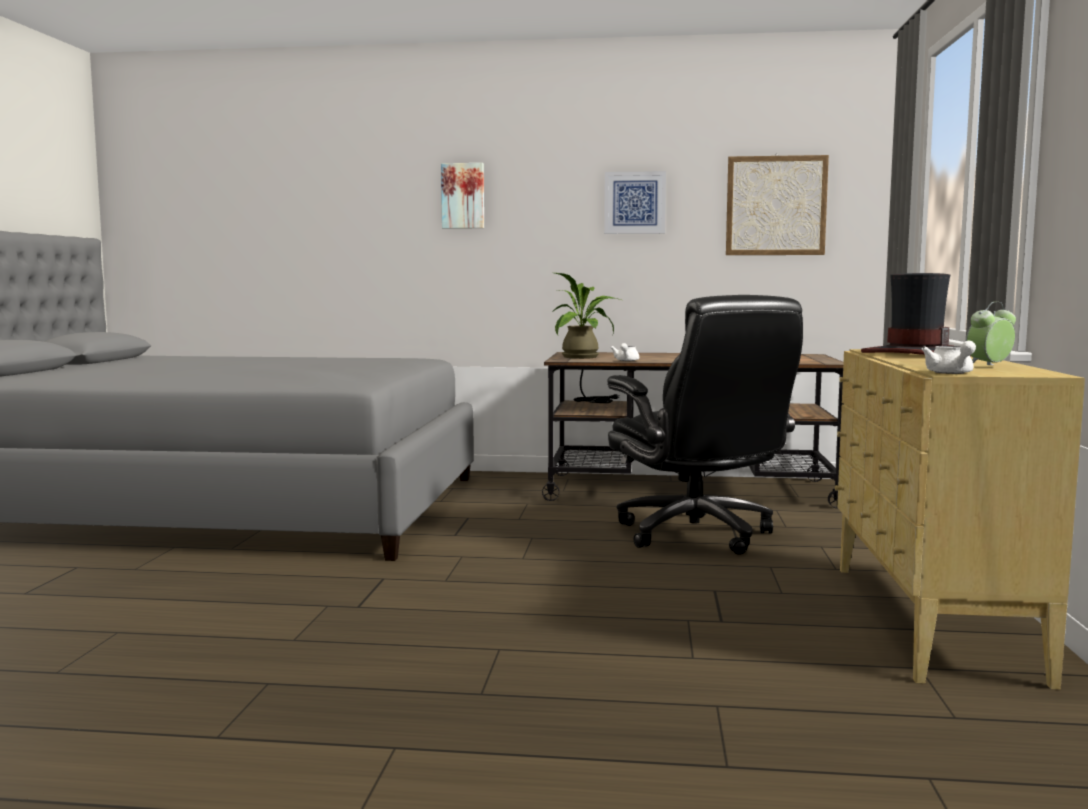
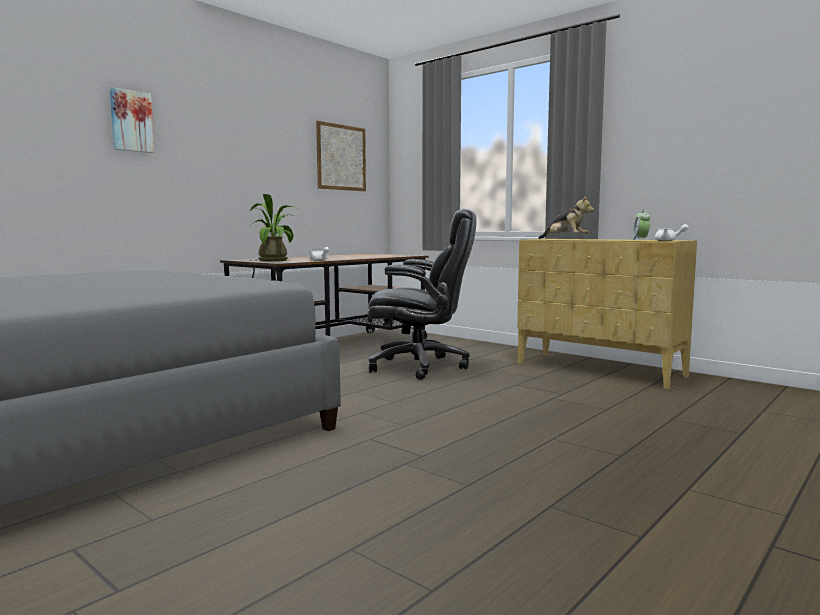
camera: 55 degrees left, 0 degrees up
picture [604,171,666,234] -> none
hat [861,273,971,357] -> plush toy [538,197,594,239]

